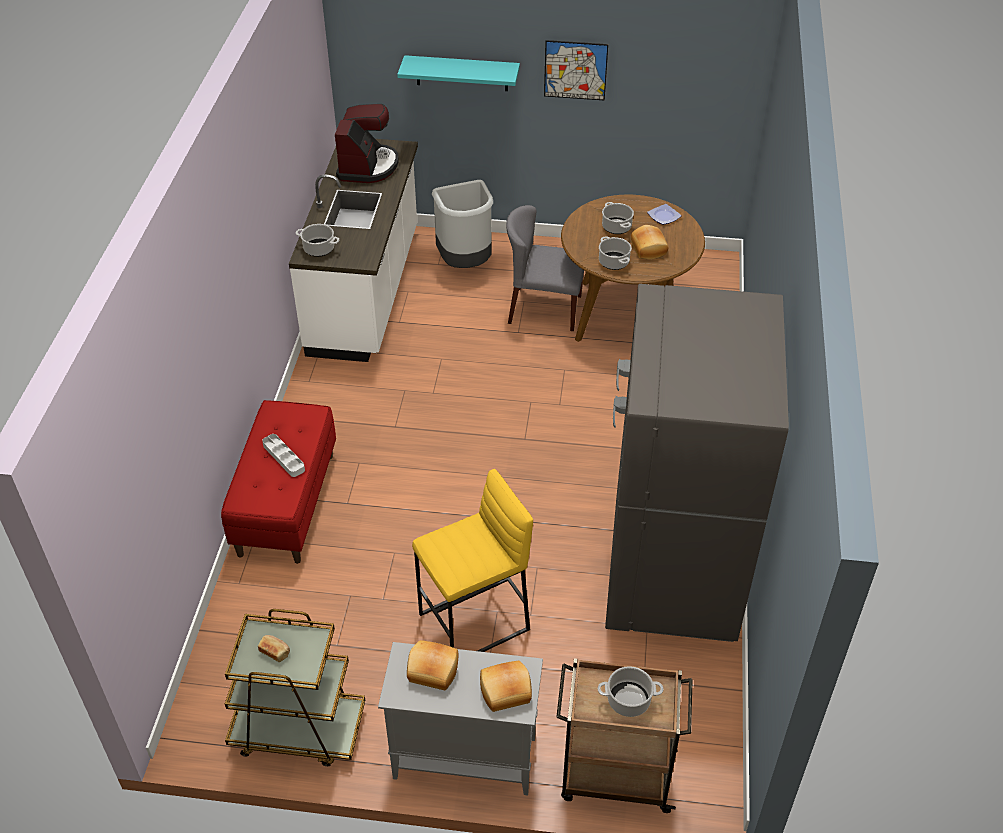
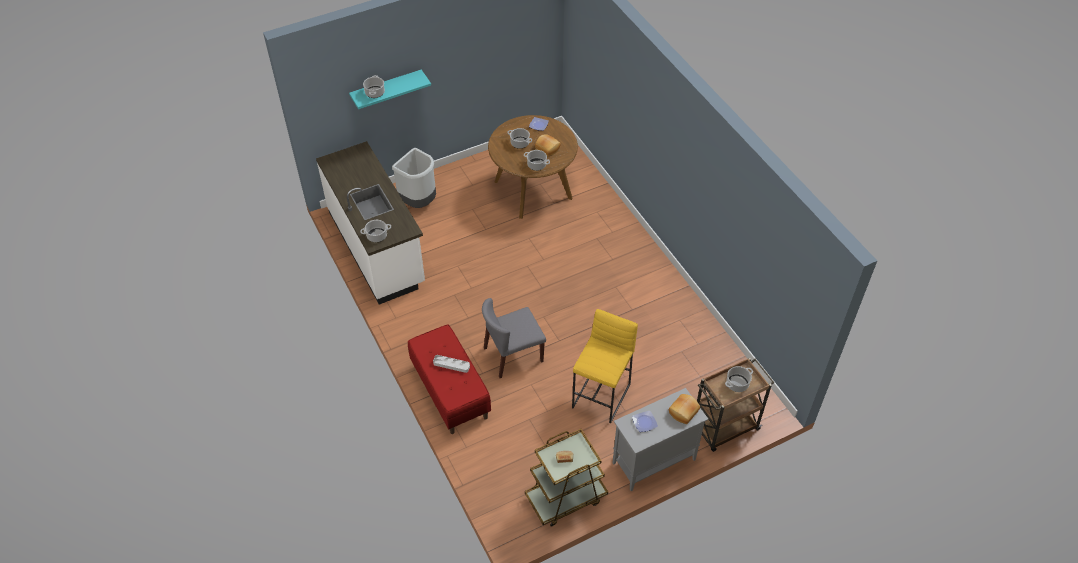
camera: 35 degrees left, 5 degrees up
coffee machine [335,104,399,183] -> none
bread [407,640,458,690] -> plate [632,411,658,432]
grey chair [506,205,584,331] -> grey chair moved to [482,298,546,378]
picture [544,40,608,101] -> none
grey fridge [605,284,789,642] -> none
none -> cooking pot [363,75,385,98]

